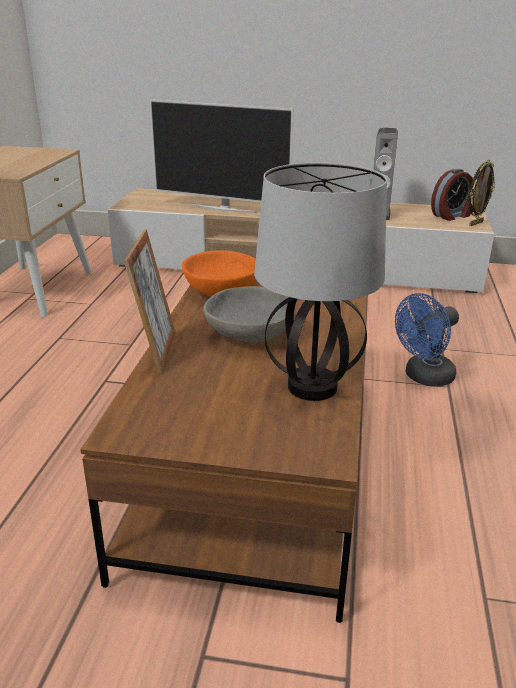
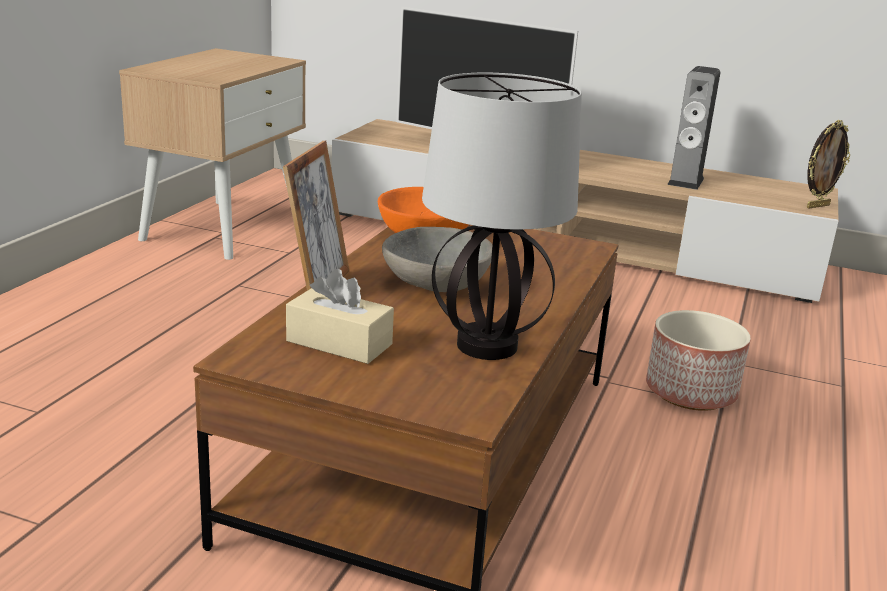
camera: 10 degrees right, 5 degrees down
blue fan [395,293,459,387] -> planter [646,310,751,411]
alarm clock [431,169,473,221] -> none
none -> beige tissue box [286,269,394,364]

